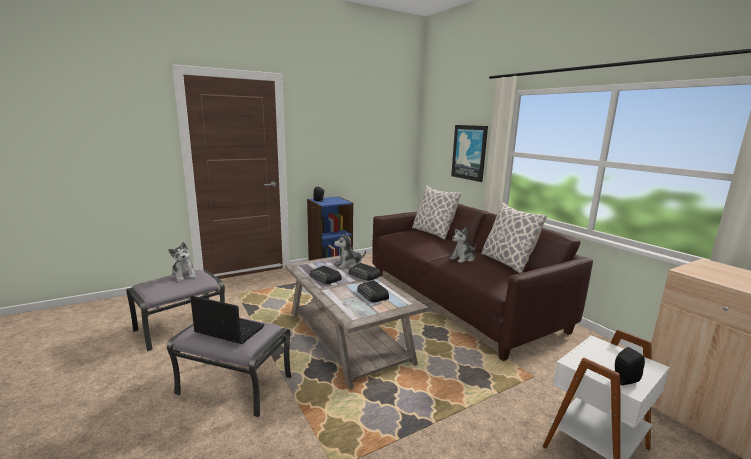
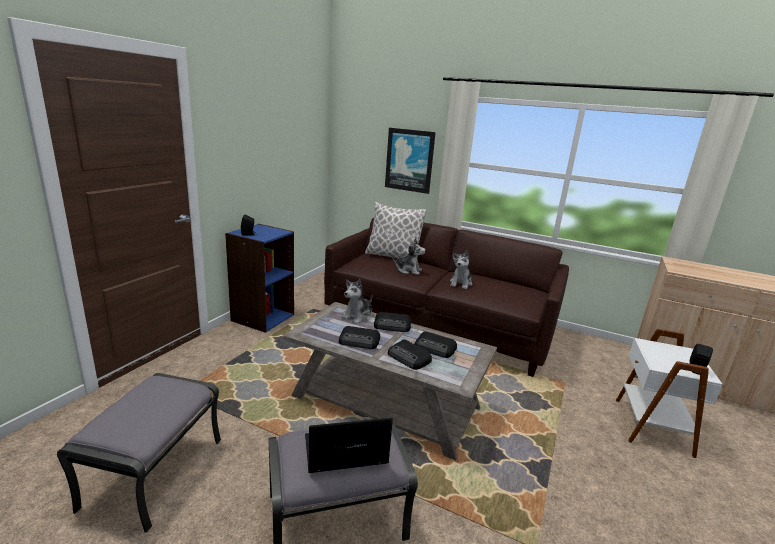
camera: 35 degrees left, 5 degrees up
plush toy [168,242,196,282] -> plush toy moved to [392,238,426,275]
pillow [481,202,547,273] -> none
none -> radio [388,339,432,370]

